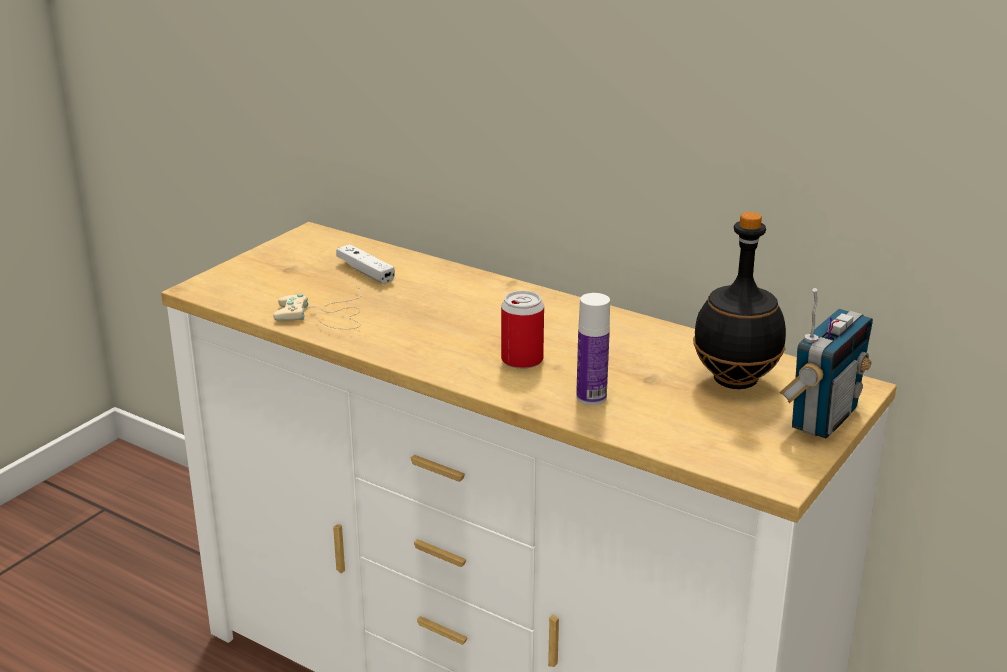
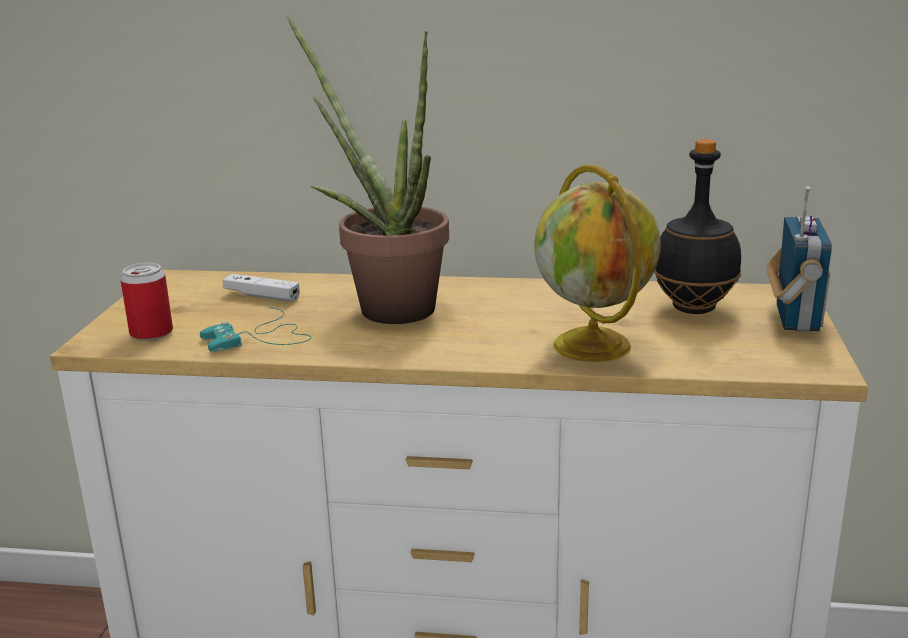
camera: 25 degrees left, 5 degrees down
beige game controller [273,286,363,329] -> turquoise game controller [200,307,311,352]
can [501,291,544,369] -> can moved to [120,263,173,341]
bottle [576,293,610,405] -> globe [534,164,661,362]
none -> potted plant [287,17,449,324]

